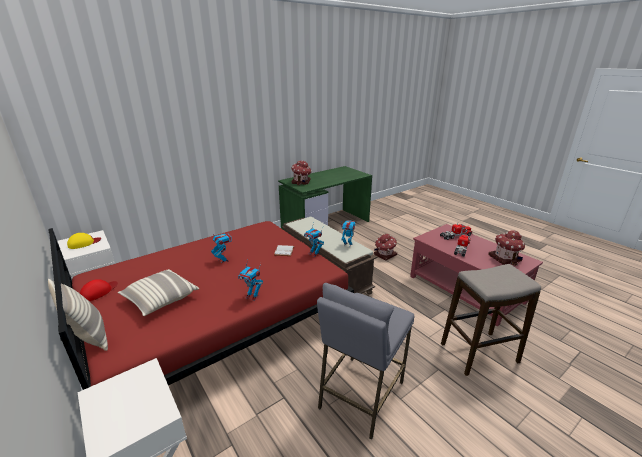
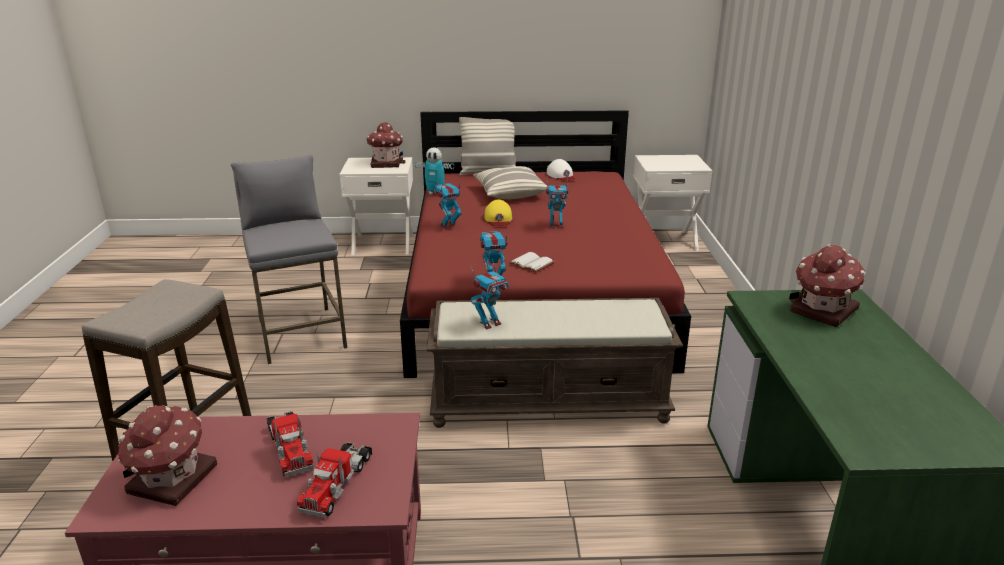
camera: 125 degrees right, 0 degrees up
yellow cap [67,233,101,249] -> yellow cap moved to [484,199,512,226]
red cap [80,279,118,301] -> white cap [547,159,575,181]
toy house [374,233,397,261] -> toy house moved to [367,122,405,168]
none -> toy robot [415,148,454,194]

